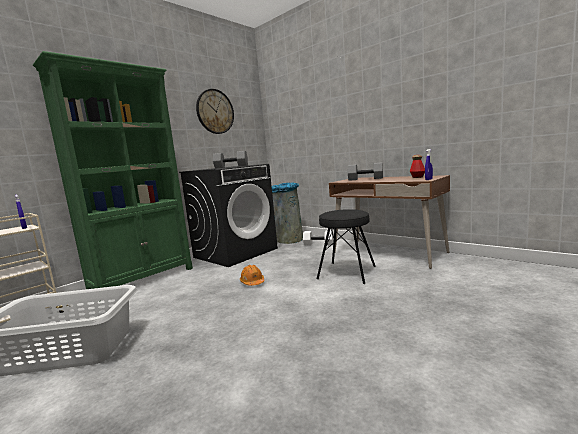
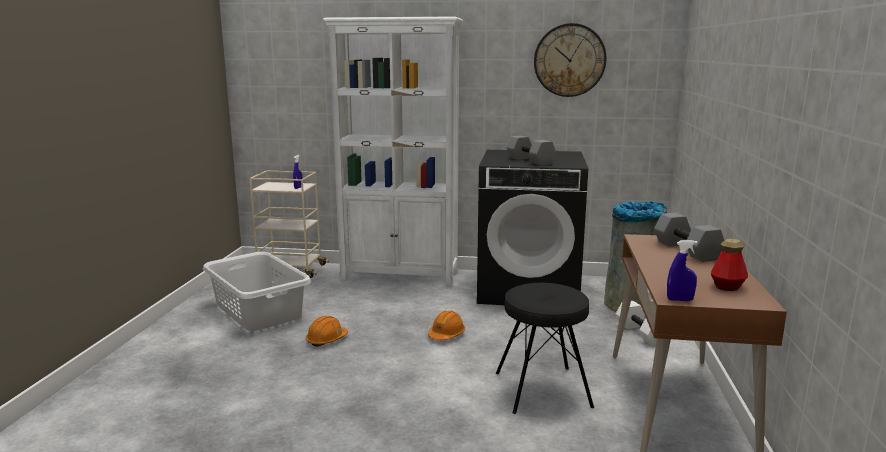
camera: 55 degrees right, 5 degrees up
green bookcase [33,51,193,302] -> white bookcase [323,16,463,286]
none -> orange hard hat [306,316,348,347]

